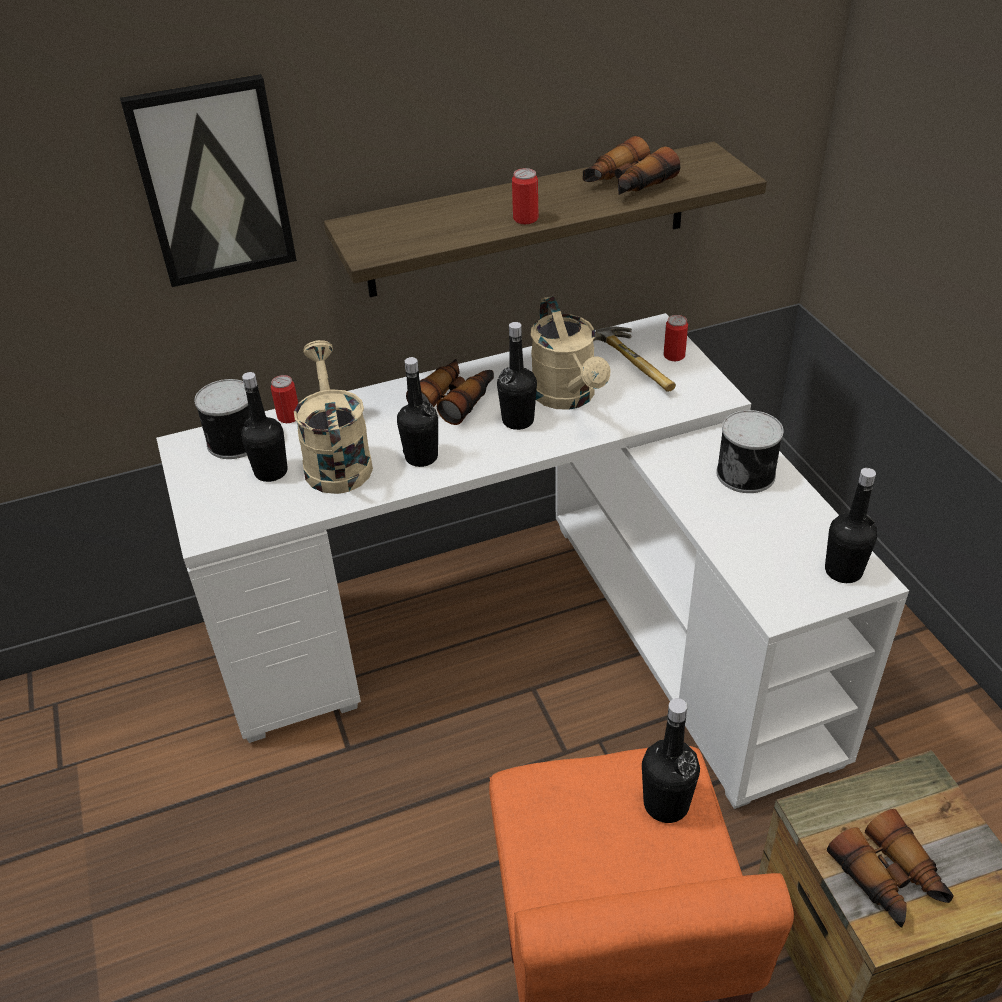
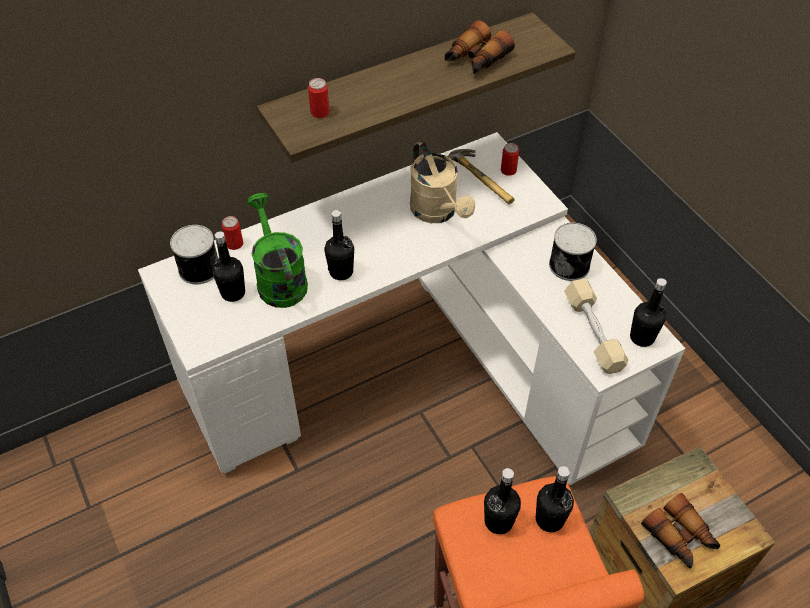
camera: 10 degrees left, 10 degrees up
picture [120,74,297,287] -> none
beige watering can [294,340,373,494] -> green watering can [247,193,308,308]
binoculars [406,359,494,425] -> none
black bottle [497,322,537,430] -> black bottle moved to [484,468,521,534]
can [512,168,538,224] -> can moved to [308,78,330,118]
none -> beige dumbbell [564,278,628,374]

